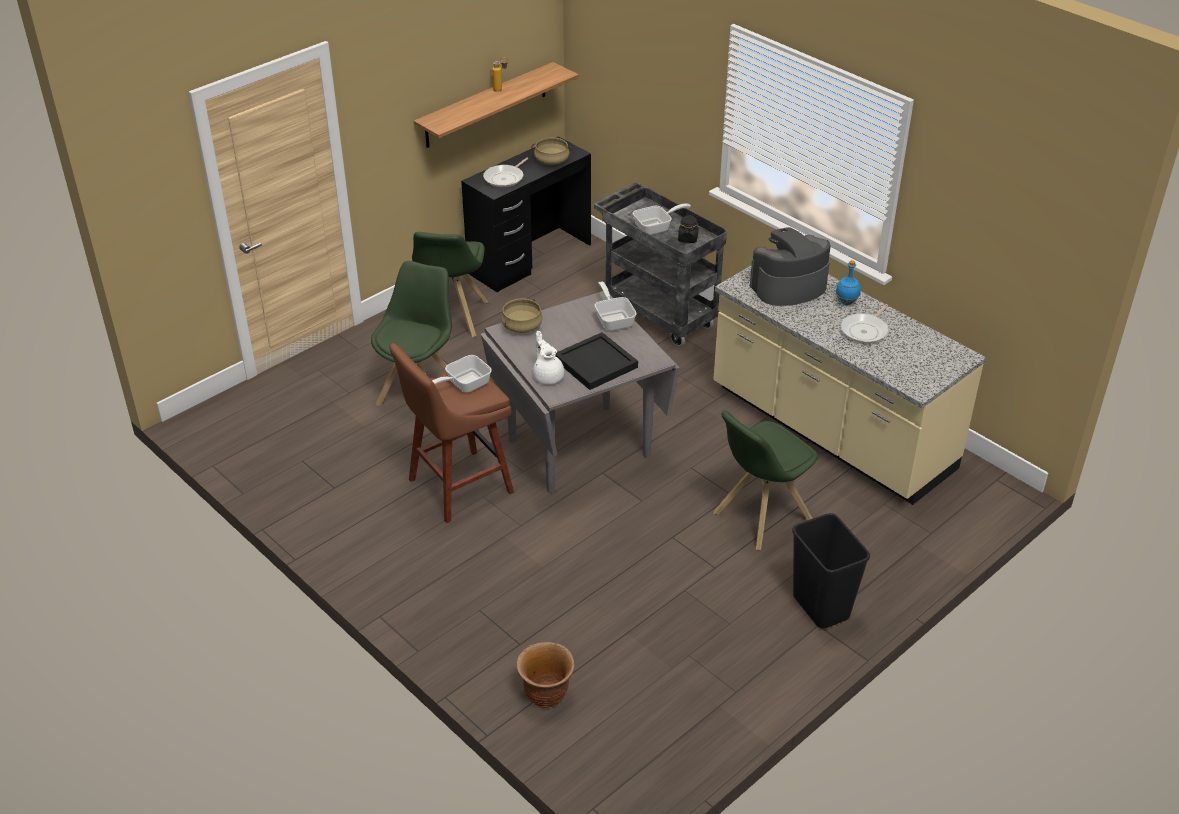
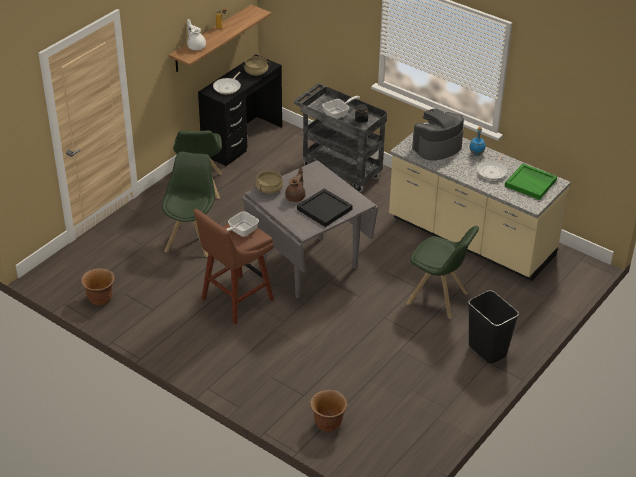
camera: 10 degrees left, 0 degrees up
white teapot [533,331,564,385] -> white teapot moved to [187,19,206,50]
frying pan [595,281,637,331] -> none
green chair [714,411,818,550] -> green chair turned 105 degrees counterclockwise [407,226,479,319]
none -> brown planter [81,268,115,306]
none -> brown teapot [285,168,306,202]
none -> green tray [505,164,557,200]

